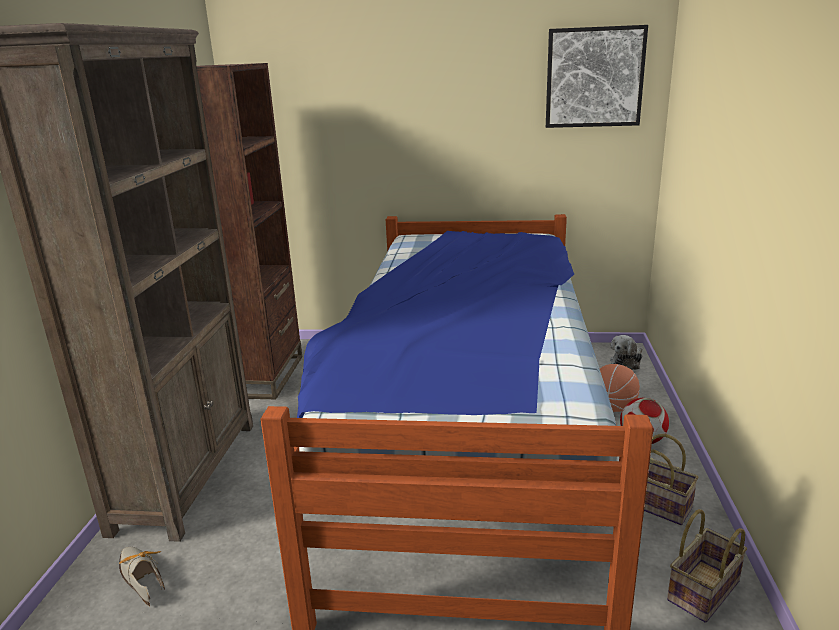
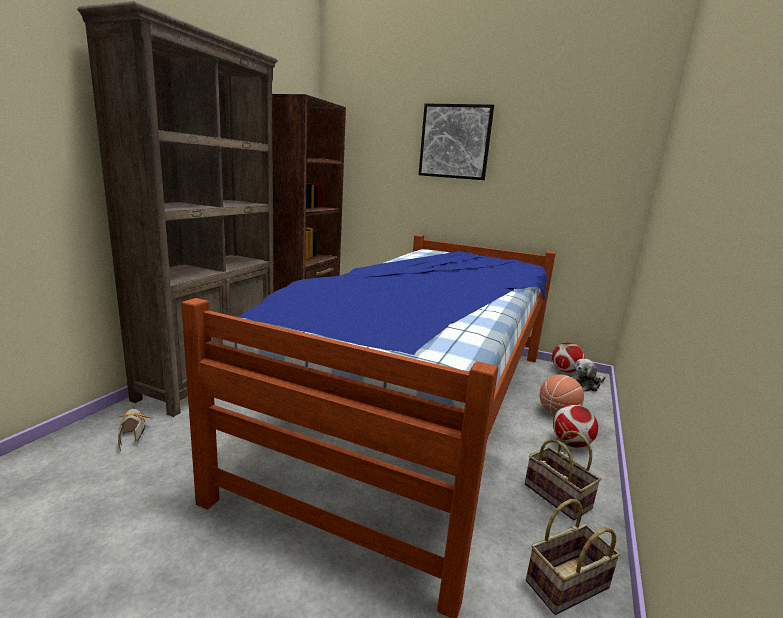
camera: 15 degrees right, 5 degrees down
picture [546,25,648,128] -> picture moved to [419,104,494,180]
none -> football [552,342,584,373]

